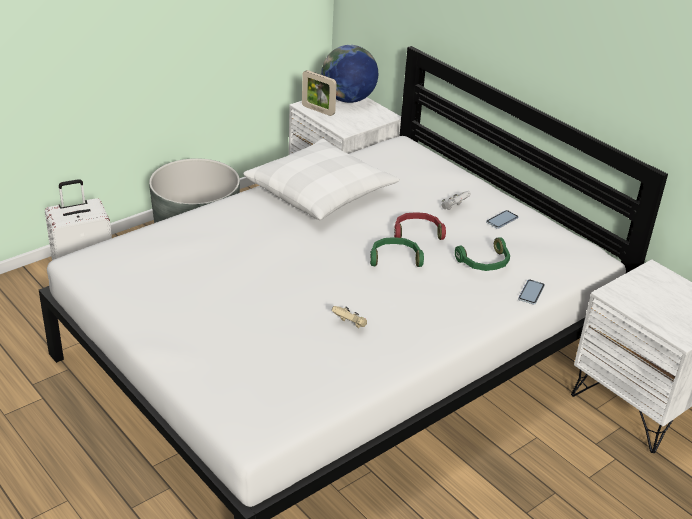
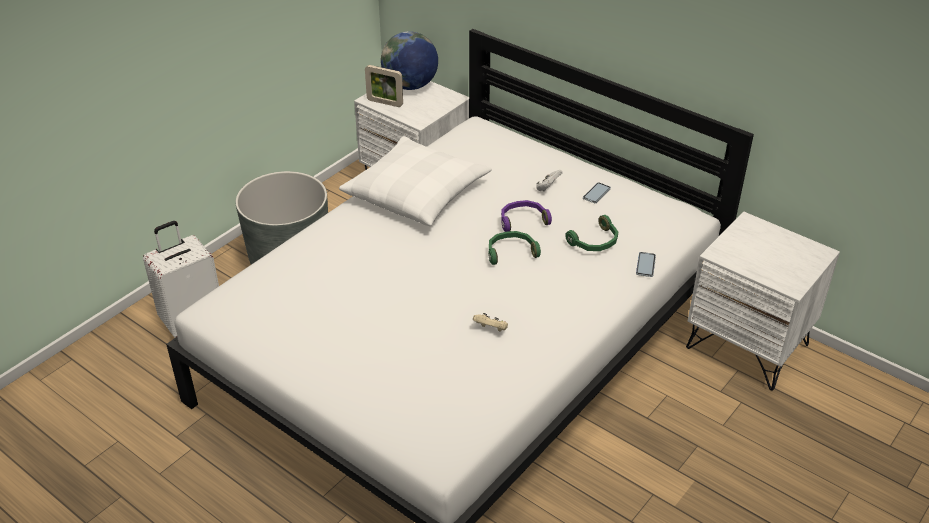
camera: 10 degrees left, 5 degrees up
red headphones [394,212,446,240] -> purple headphones [501,200,552,232]

